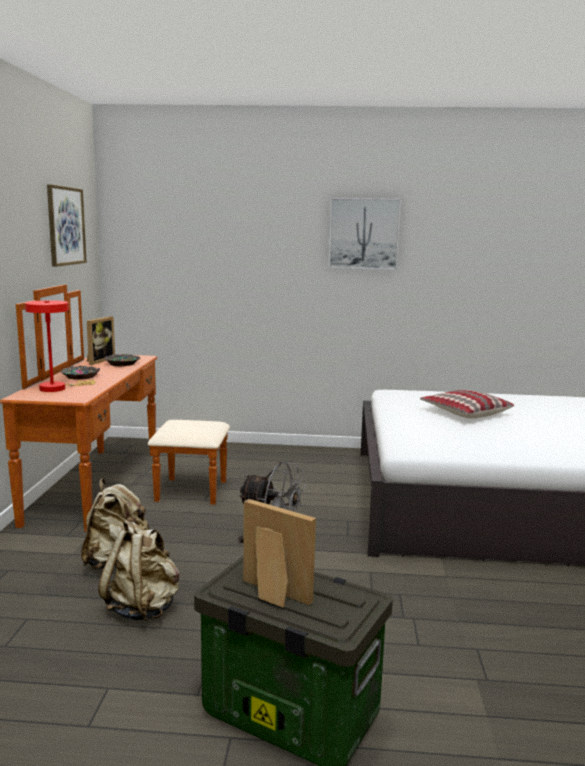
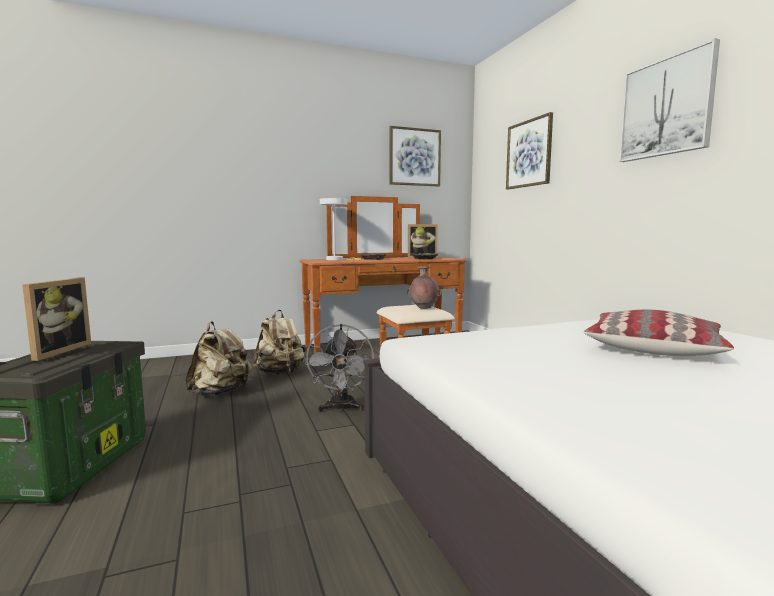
camera: 65 degrees right, 5 degrees down
red table lamp [25,300,95,392] -> white table lamp [320,198,361,260]
none -> brown vase [407,267,442,309]
none -> picture [506,112,553,189]

